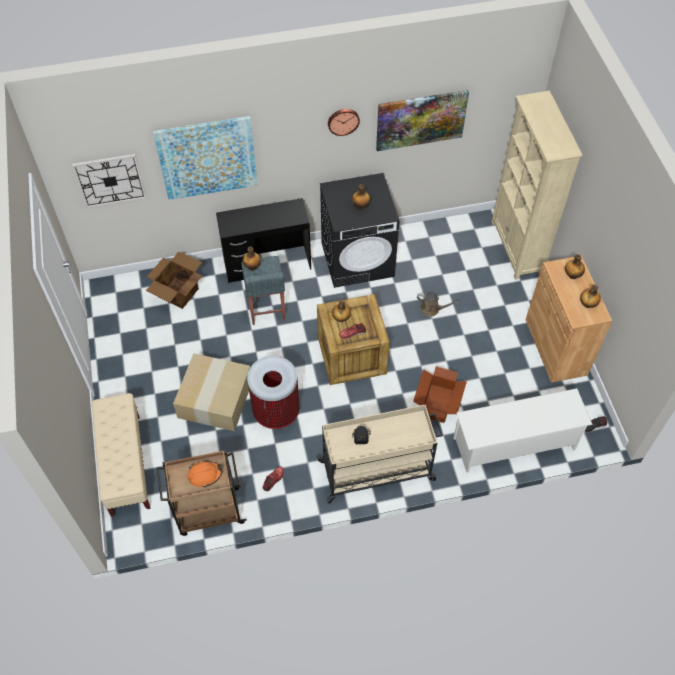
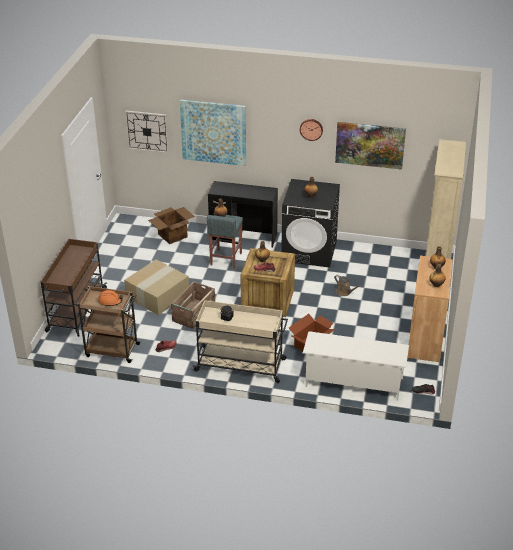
camera: 25 degrees right, 20 degrees down
beige bench [91,393,150,517] -> brown cart [40,239,107,337]
trash can [247,356,299,429] -> crate [171,281,215,329]

